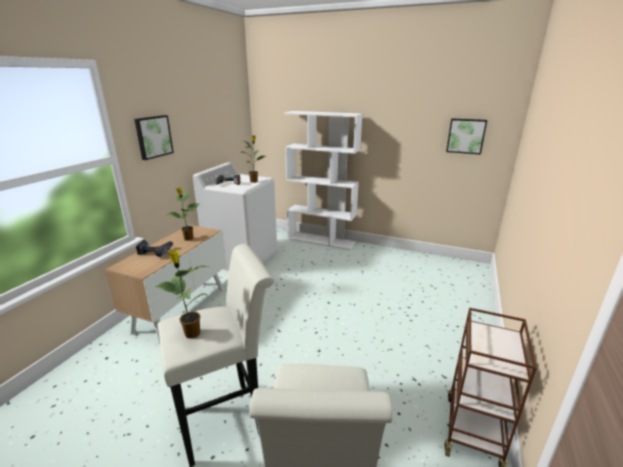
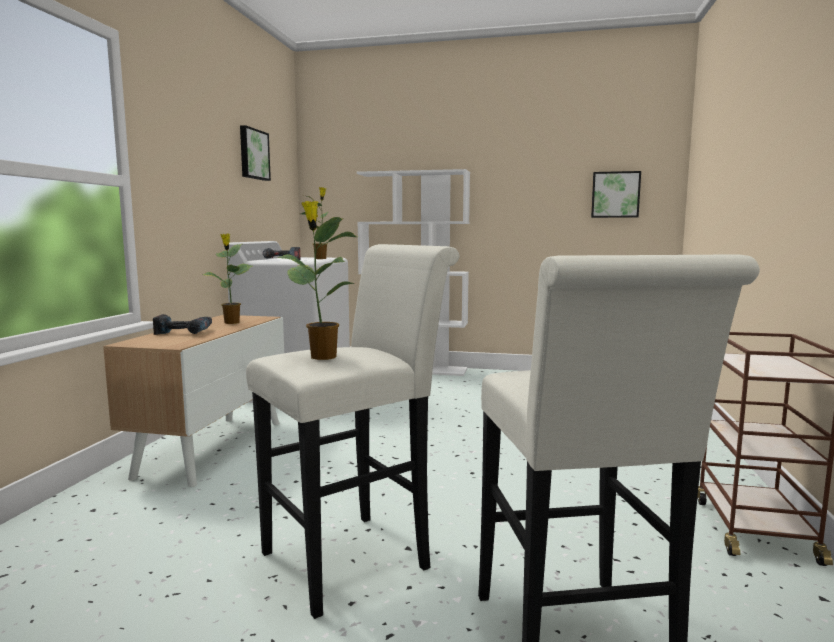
camera: 10 degrees left, 15 degrees down
picture [134,115,174,160] -> picture moved to [240,125,271,181]

